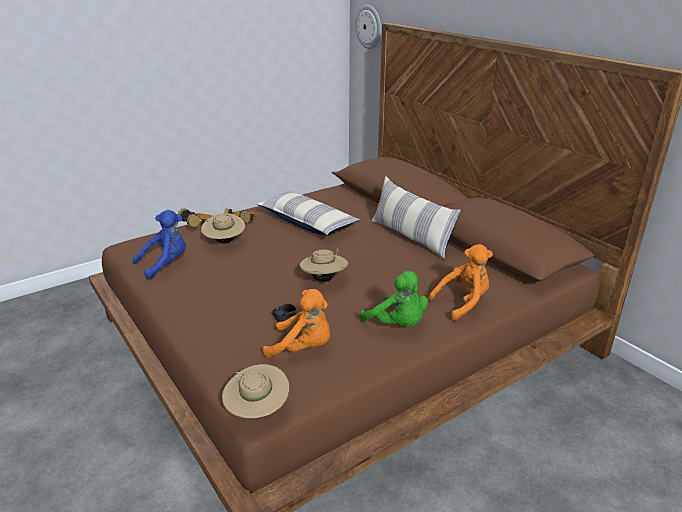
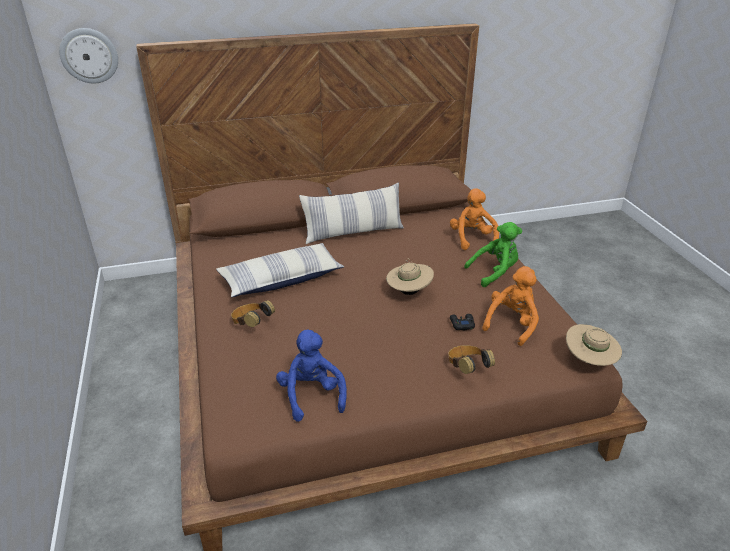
camera: 70 degrees left, 5 degrees up
headphones [178,208,212,227] -> headphones moved to [448,345,495,374]
beige hat [201,213,245,244] -> none

